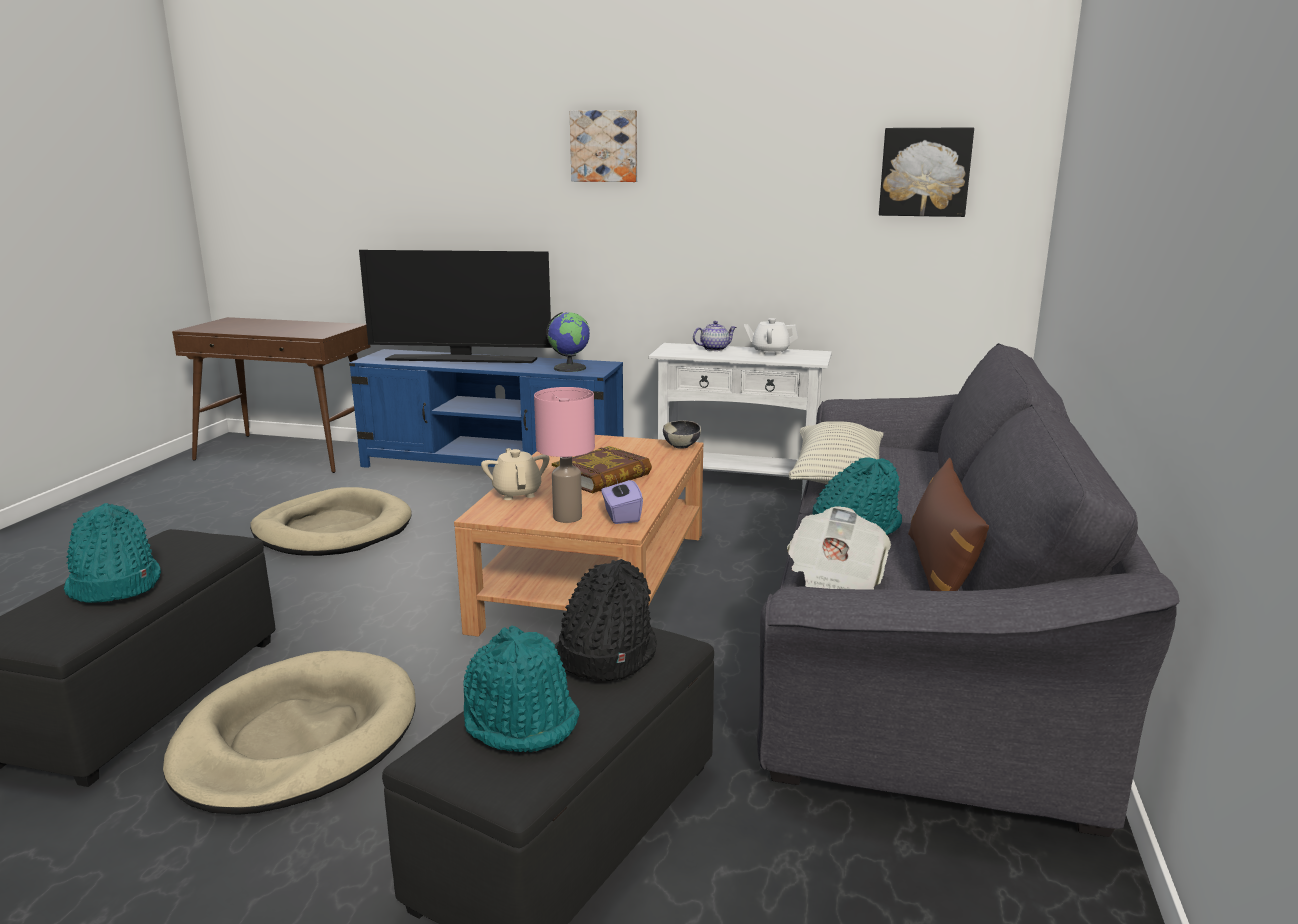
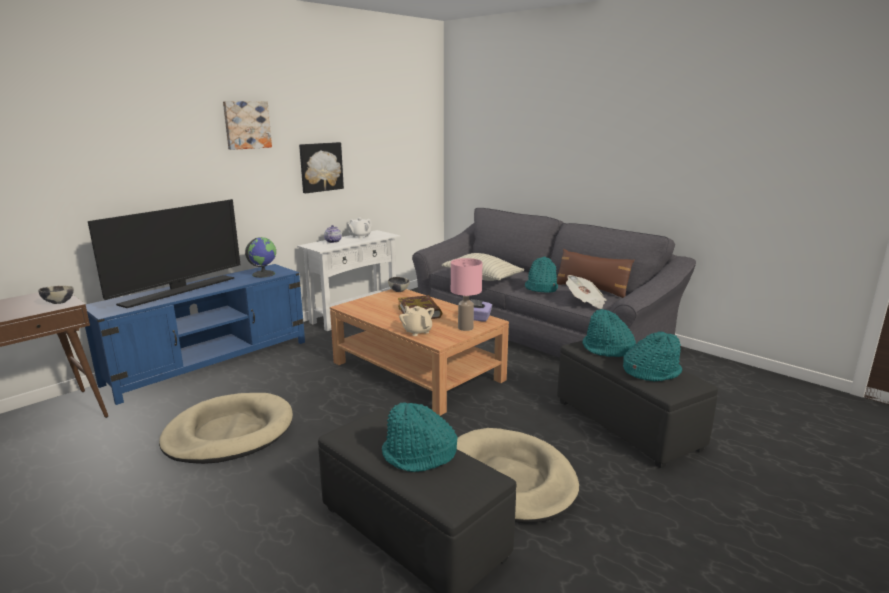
camera: 60 degrees left, 0 degrees up
beige teapot [481,448,550,500] -> beige teapot turned 45 degrees clockwise [399,306,434,336]
black hat [556,559,657,681] -> turquoise hat [583,309,636,357]
picture [879,127,974,217] -> picture moved to [299,142,344,193]
none -> bowl [39,286,74,304]

